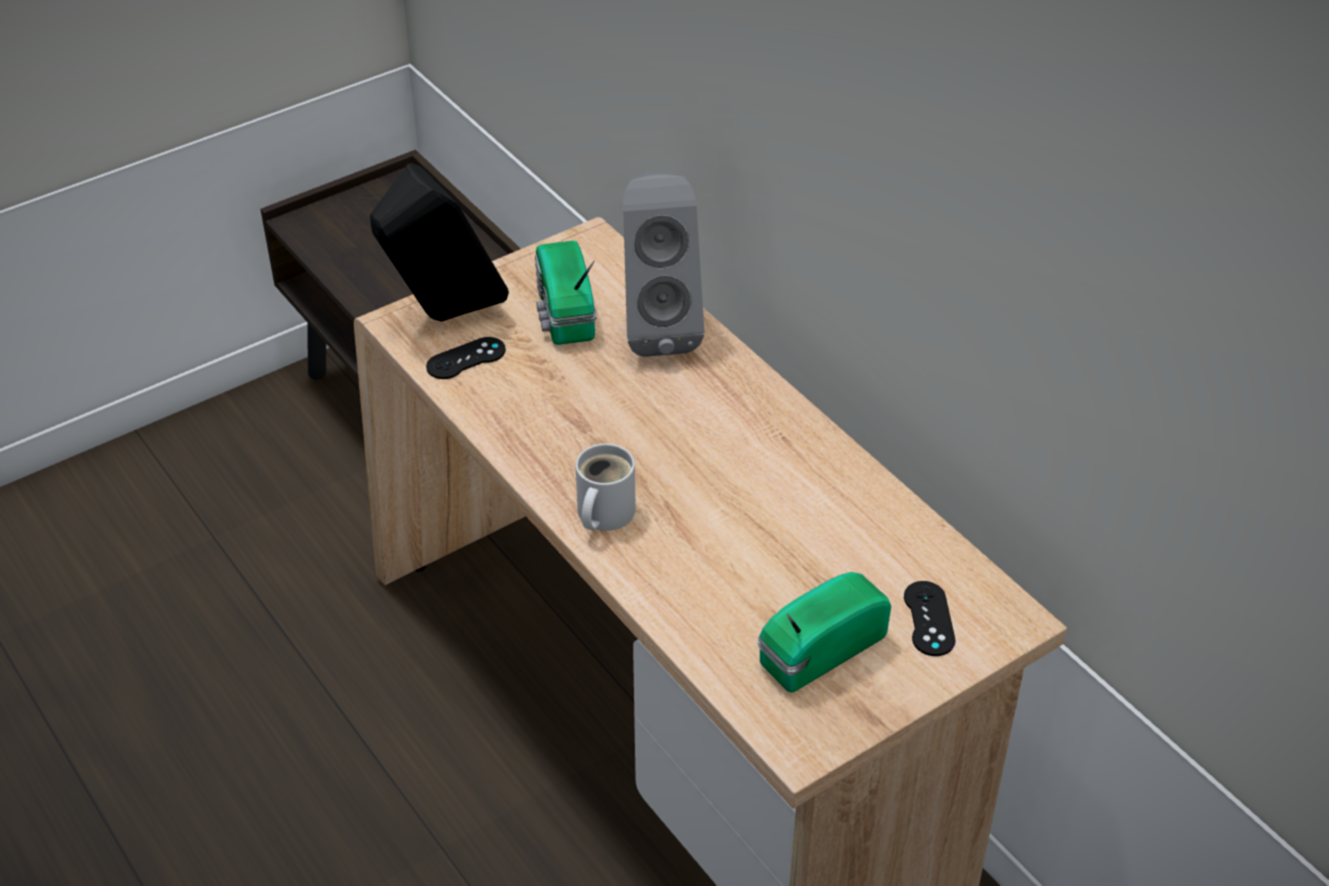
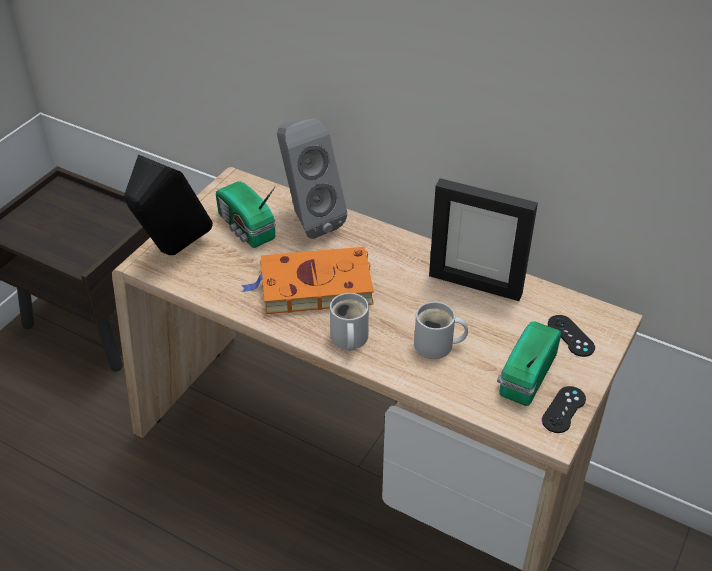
camera: 25 degrees left, 0 degrees up
black game controller [426,337,506,379] -> black game controller moved to [542,386,586,433]
none -> orange book [241,247,374,314]
none -> white mug [414,302,468,359]
none -> picture frame [429,178,538,301]

